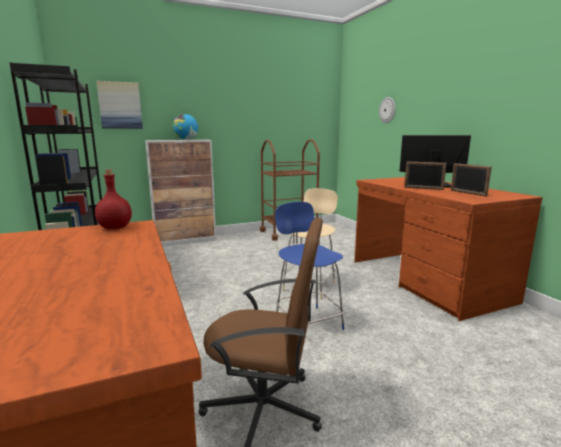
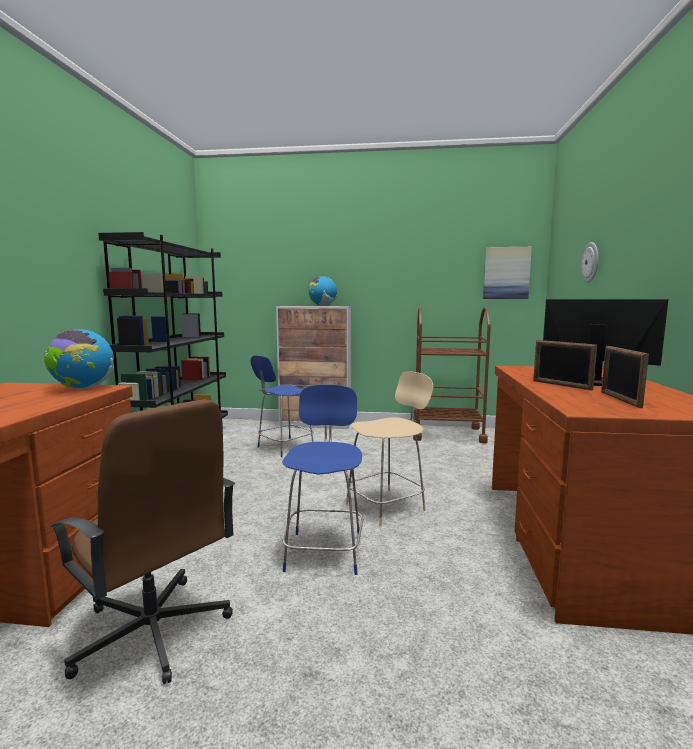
camera: 30 degrees right, 5 degrees down
red bottle [95,170,132,229] -> globe [44,329,114,389]
picture [96,81,143,129] -> picture moved to [483,247,532,299]
none -> blue chair [251,355,314,457]

